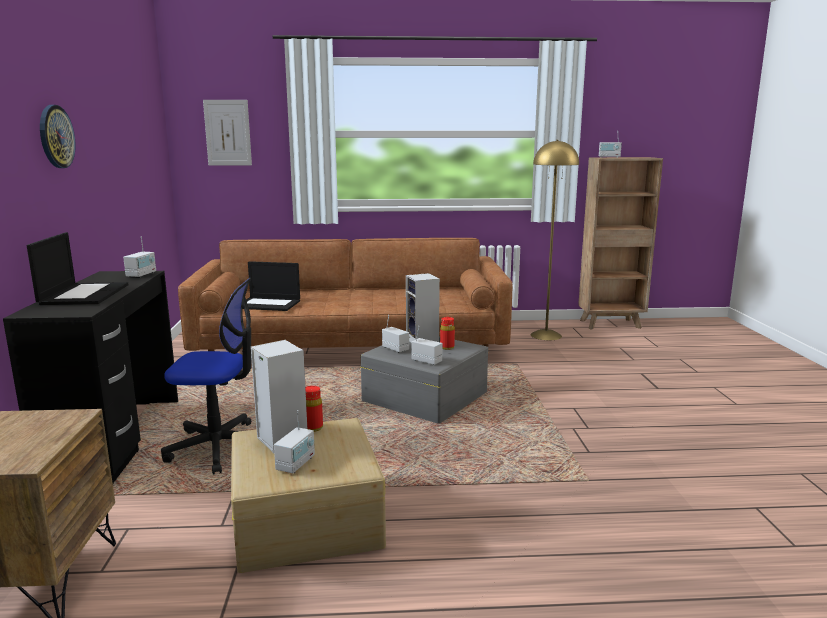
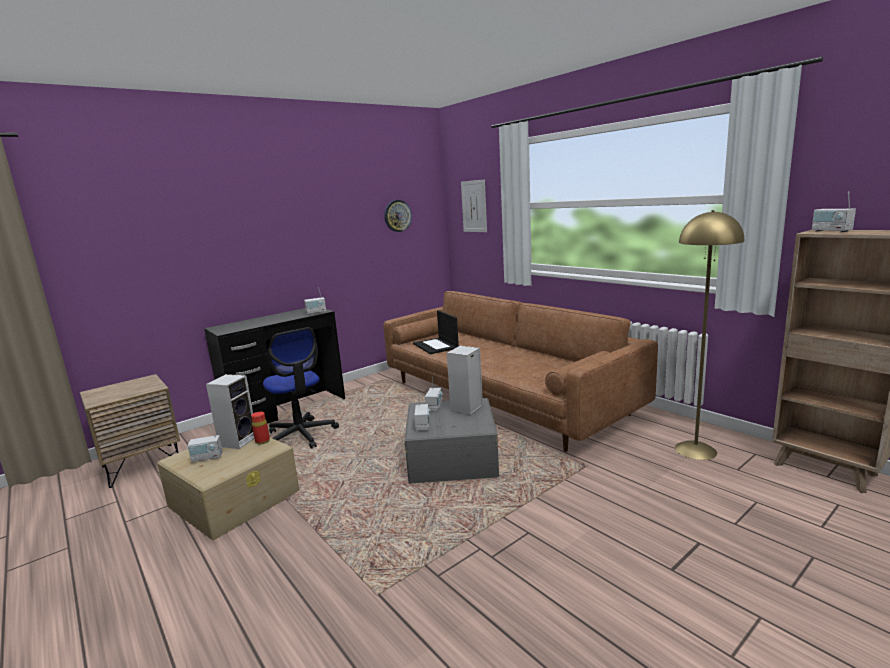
camera: 55 degrees right, 0 degrees up
laptop [27,232,129,305] -> none
wall clock [40,105,76,168] -> wall clock moved to [384,200,412,232]
red bottle [440,317,455,350] -> none

